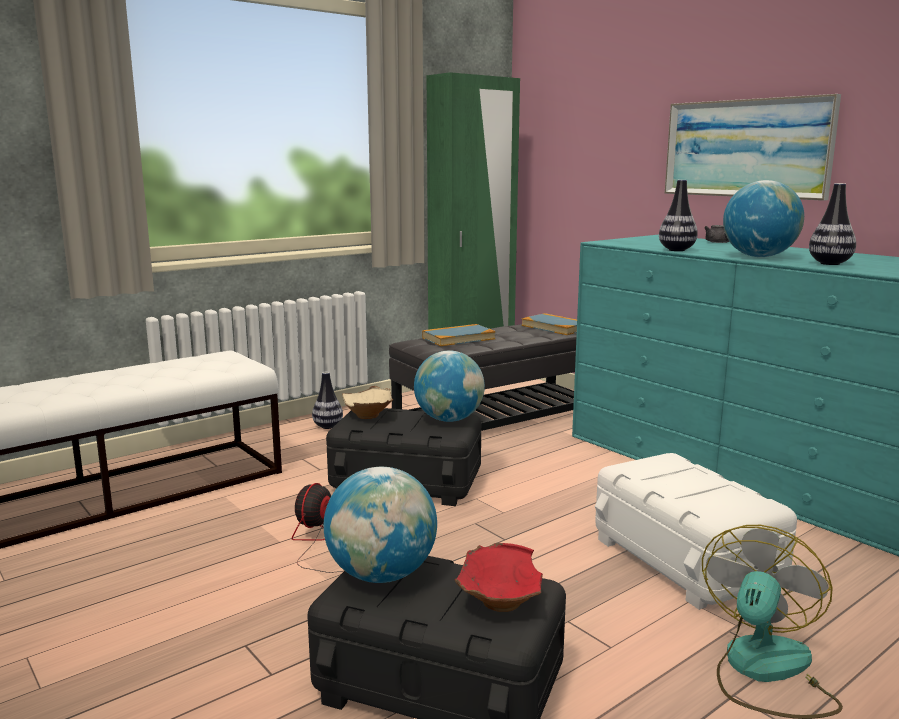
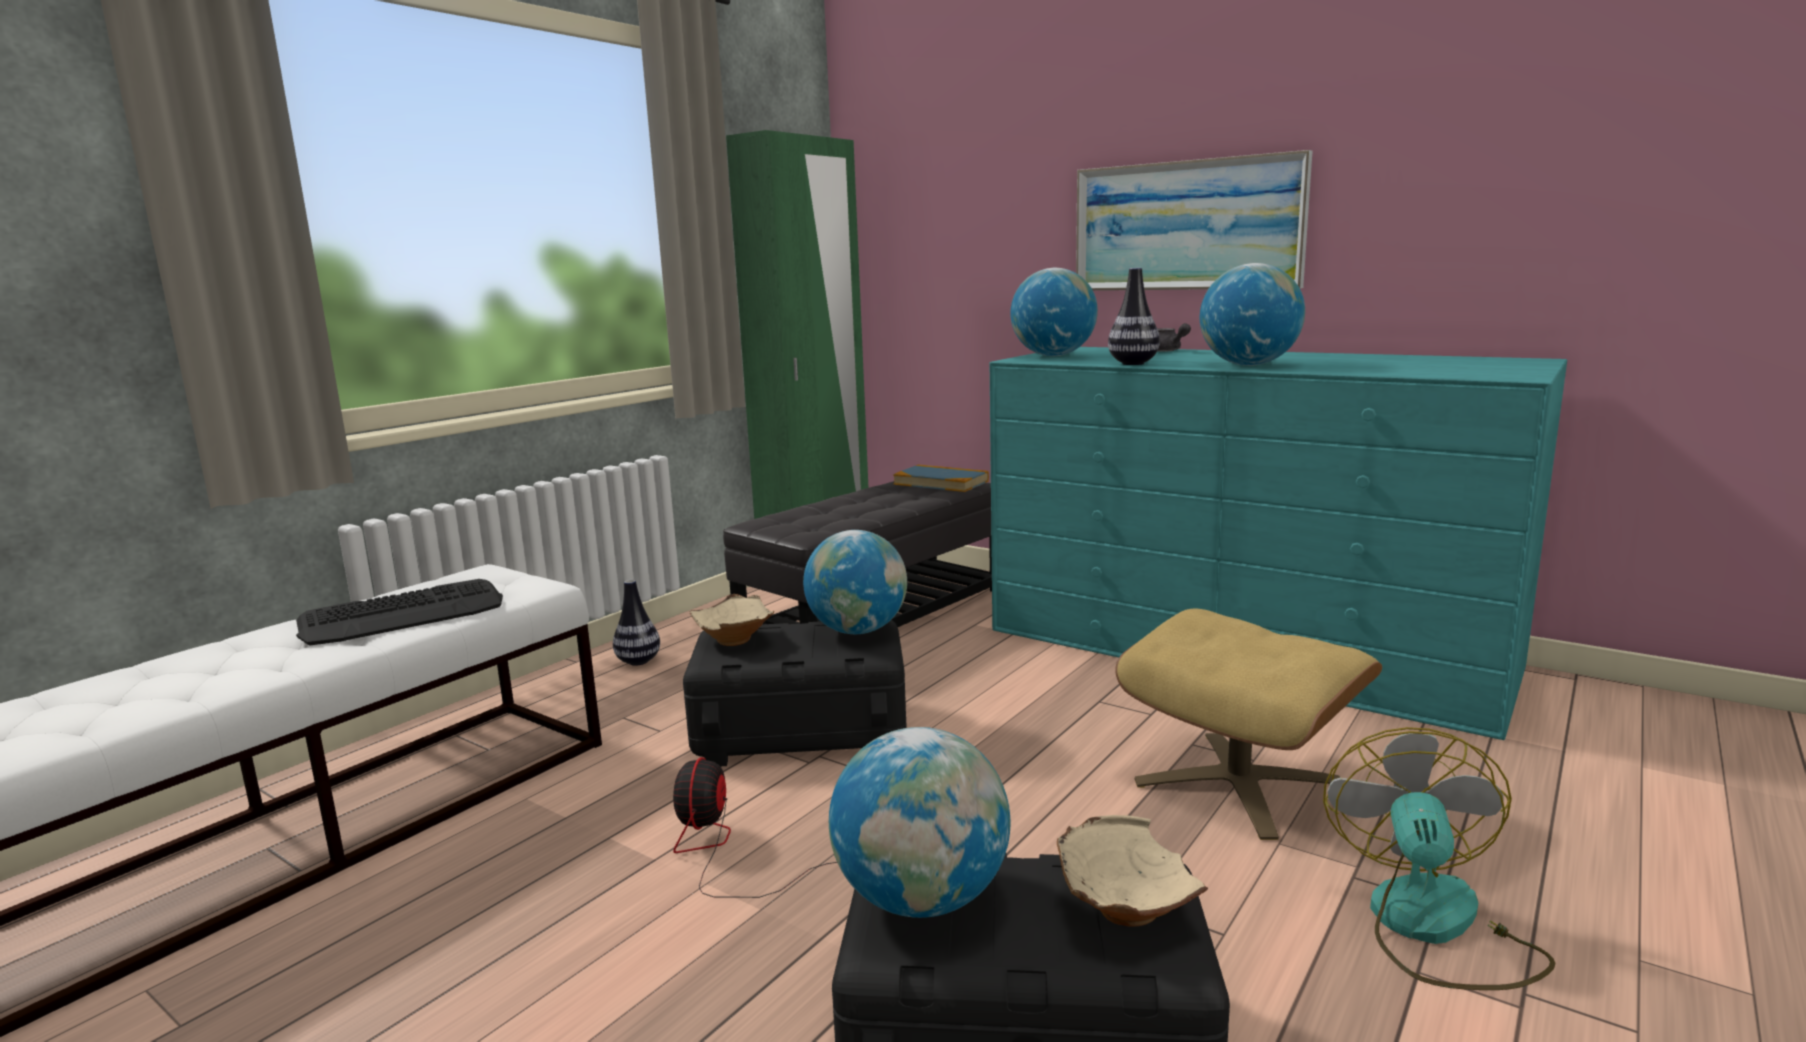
camera: 15 degrees left, 0 degrees up
book [422,324,496,346] -> none
red bowl [455,543,543,612] -> beige bowl [1057,815,1208,927]
white storage box [595,453,797,610] -> beige ottoman [1115,609,1382,840]
vase [809,183,856,265] -> none
none -> keyboard [296,579,503,646]
none -> globe [1010,268,1098,356]

